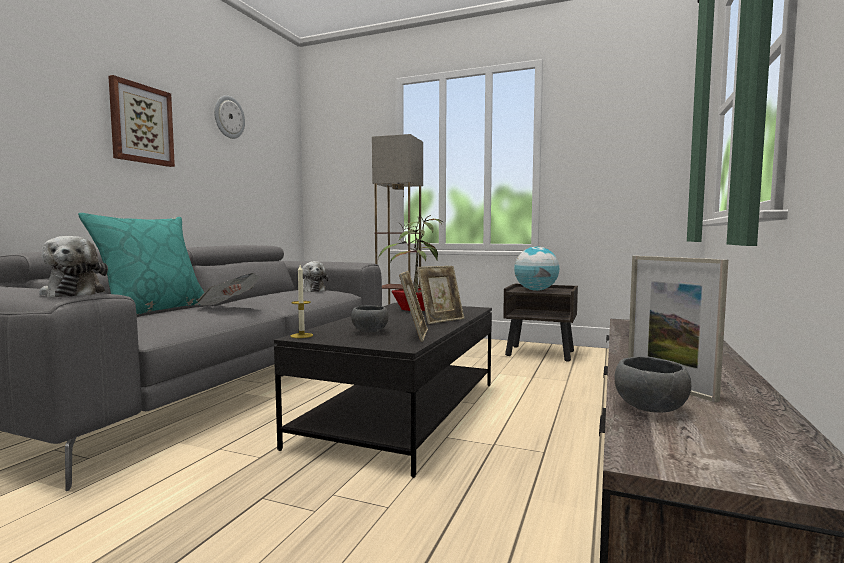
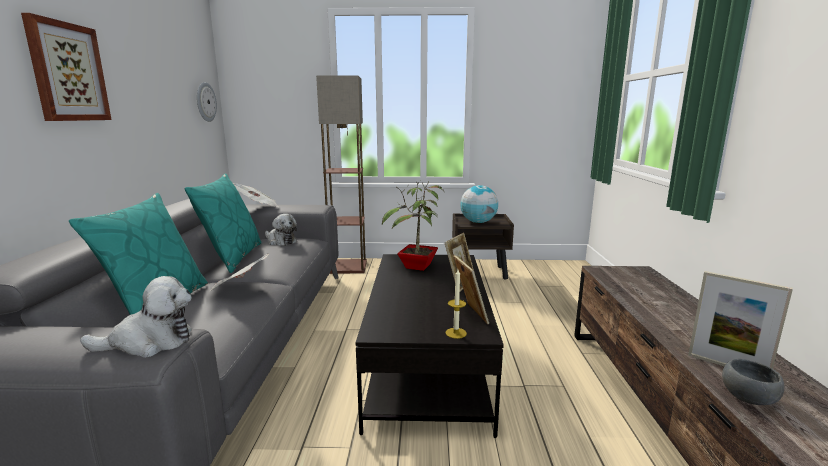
camera: 20 degrees left, 10 degrees up
plush toy [39,236,108,297] -> plush toy turned 60 degrees counterclockwise [80,276,192,358]
wall clock [214,95,245,139] -> wall clock moved to [197,82,217,122]
candle [291,265,313,338] -> candle moved to [446,269,467,339]
grey bowl [351,306,388,333] -> none
none -> turquoise pillow [185,173,262,273]
none -> newspaper [233,183,278,207]

